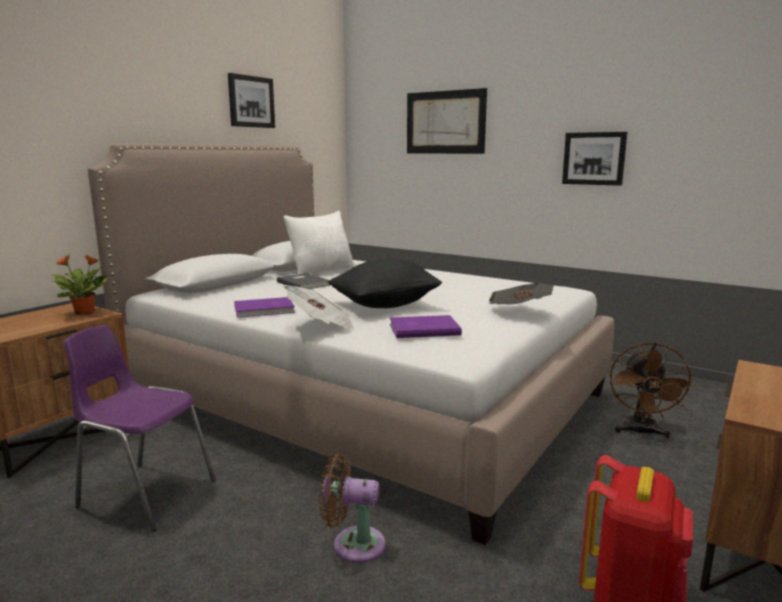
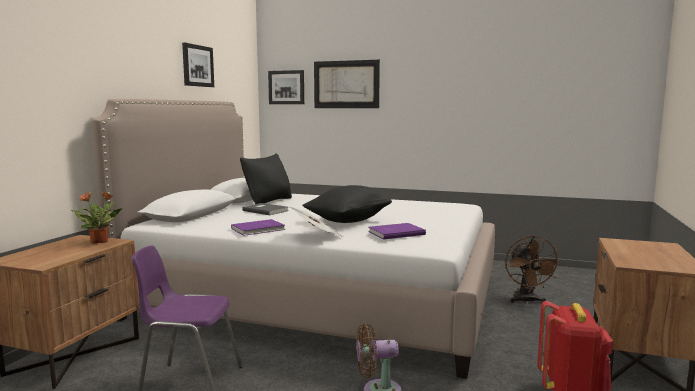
camera: 15 degrees left, 5 degrees down
white pillow [284,211,354,274] -> black pillow [240,153,292,204]
newspaper [489,283,554,305] -> none
picture [562,132,627,186] -> picture moved to [268,70,304,104]

